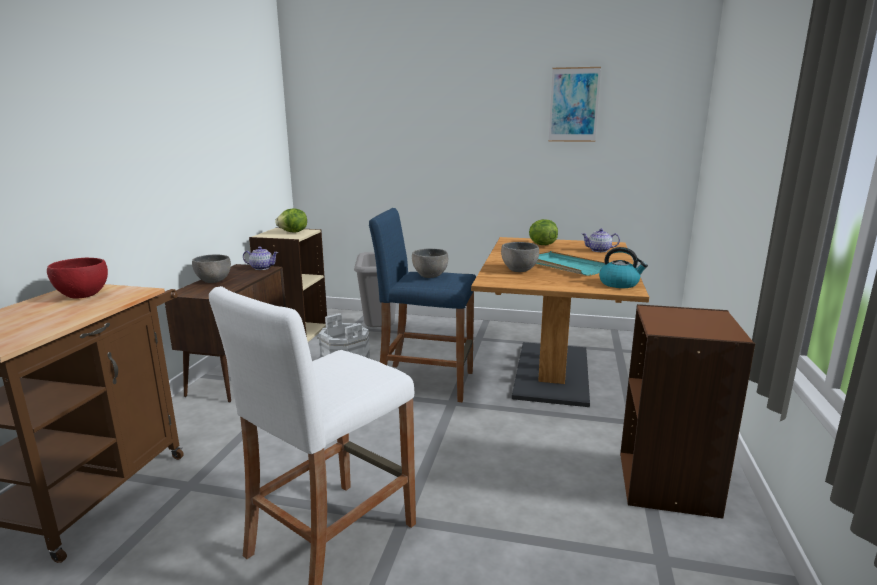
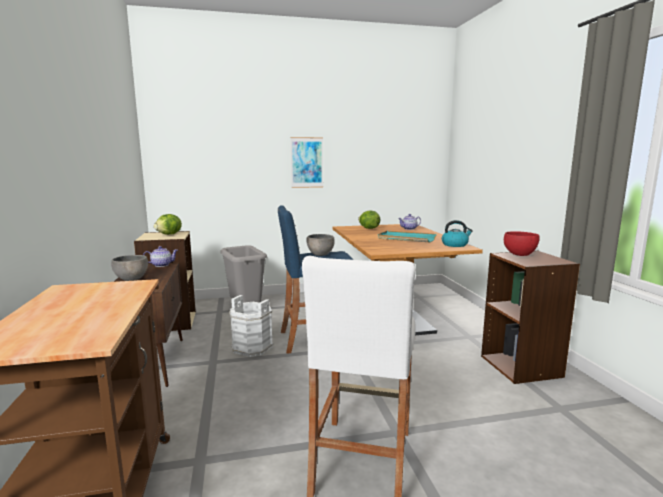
camera: 25 degrees left, 5 degrees down
red bowl [47,258,108,299] -> red bowl moved to [504,231,540,256]
grey bowl [501,242,539,272] -> none
picture [549,67,601,142] -> picture moved to [290,137,323,188]

